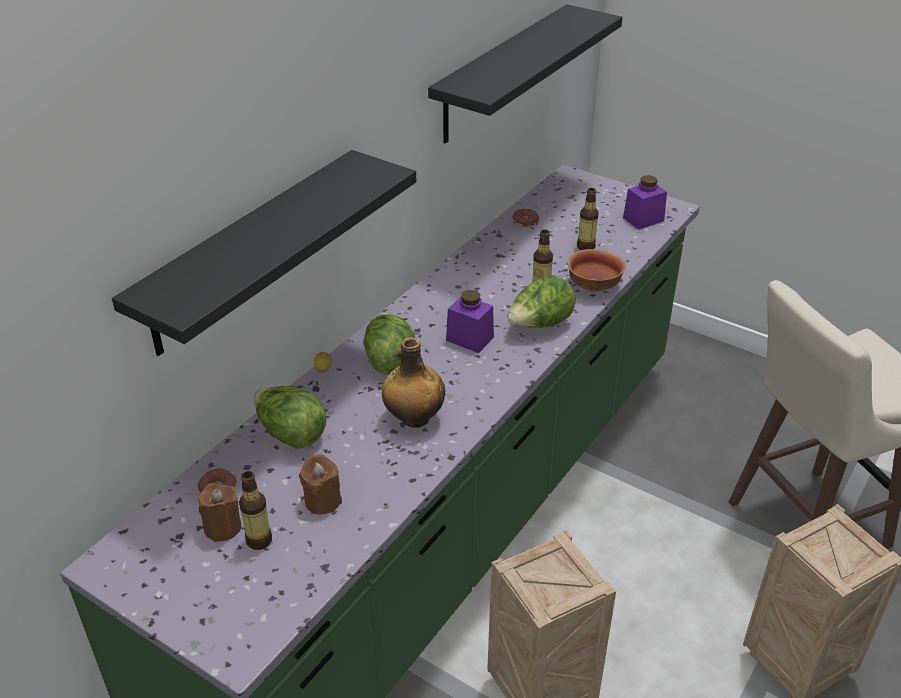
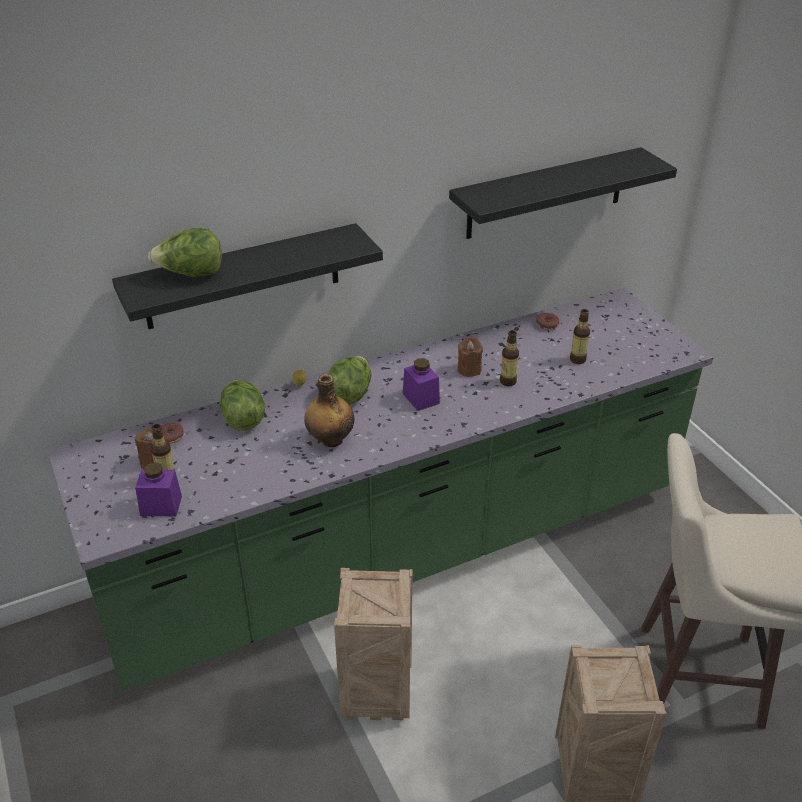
camera: 30 degrees right, 0 degrees up
brown candle [299,454,342,515] -> brown candle moved to [458,337,483,377]
lettuce [507,275,576,328] -> lettuce moved to [148,228,222,277]
bowl [568,249,626,292] -> none
purple jar [623,175,667,229] -> purple jar moved to [135,462,182,516]

